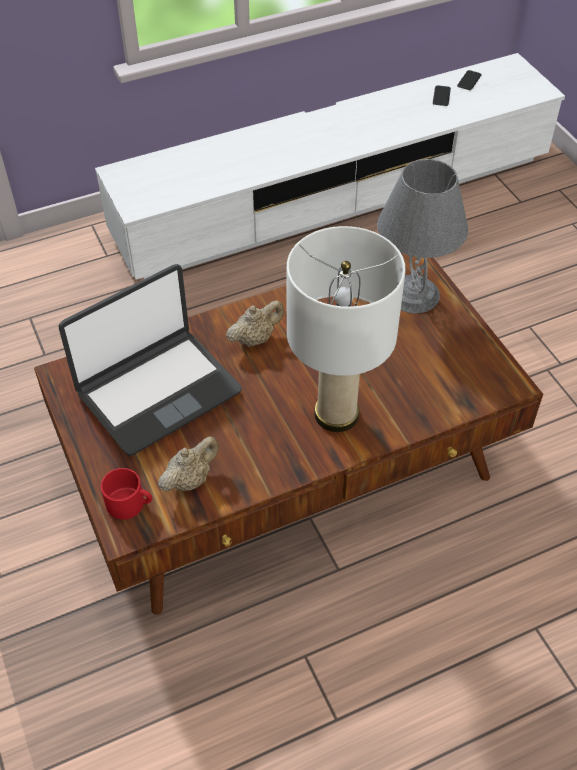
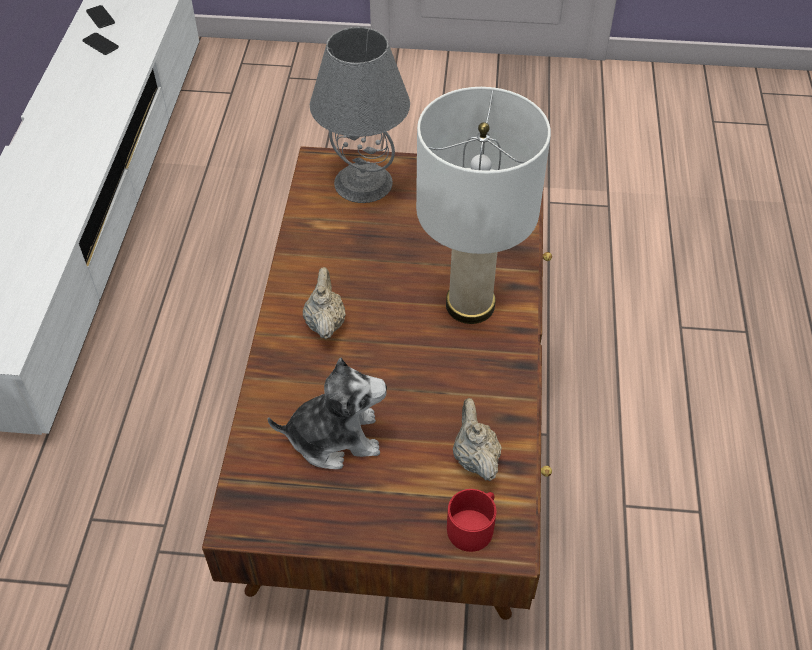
camera: 60 degrees left, 0 degrees up
laptop [59,264,242,456] -> plush toy [268,358,387,469]

